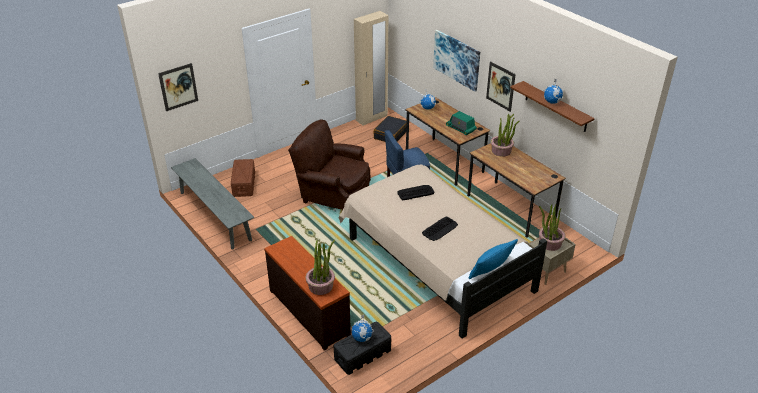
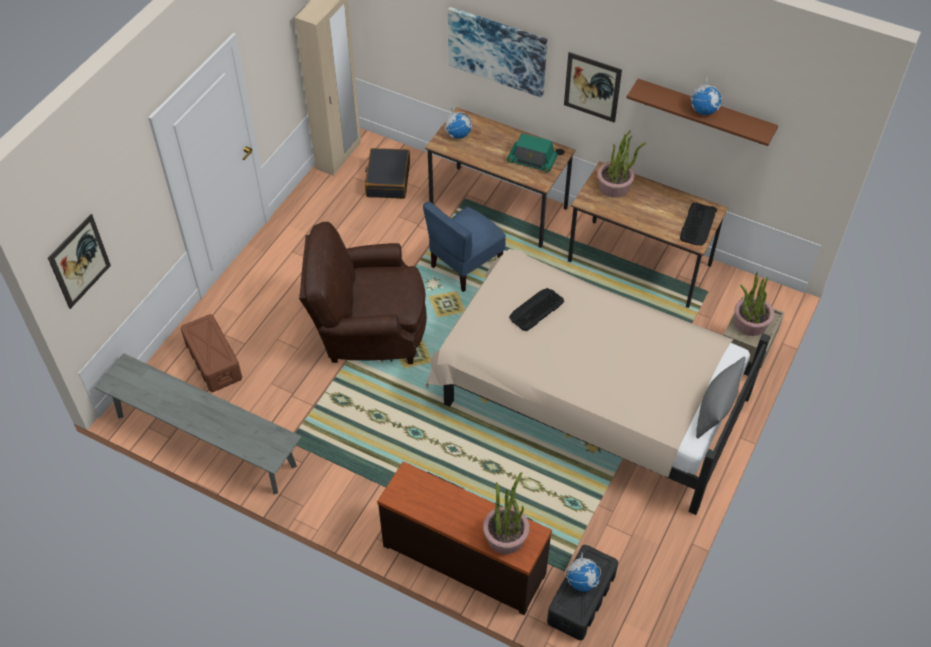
camera: 25 degrees left, 15 degrees up
keyboard [422,217,458,241] -> keyboard moved to [680,203,715,246]
blue pillow [469,239,518,279] -> grey pillow [696,356,746,439]

